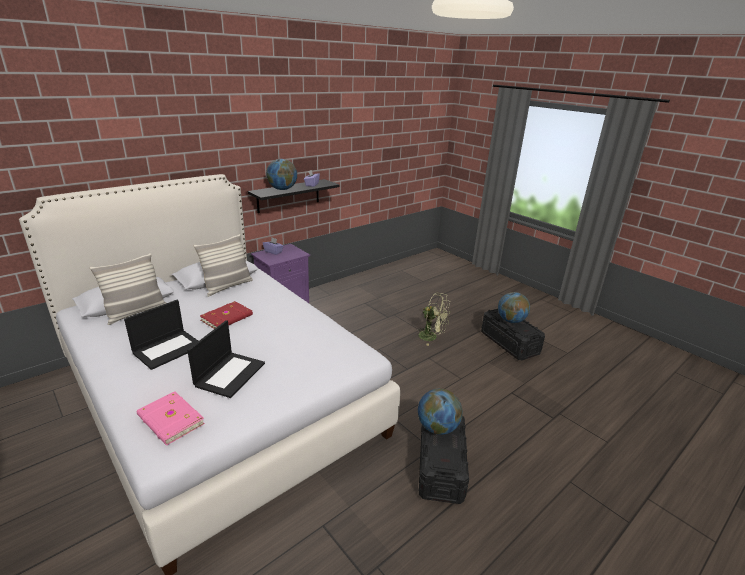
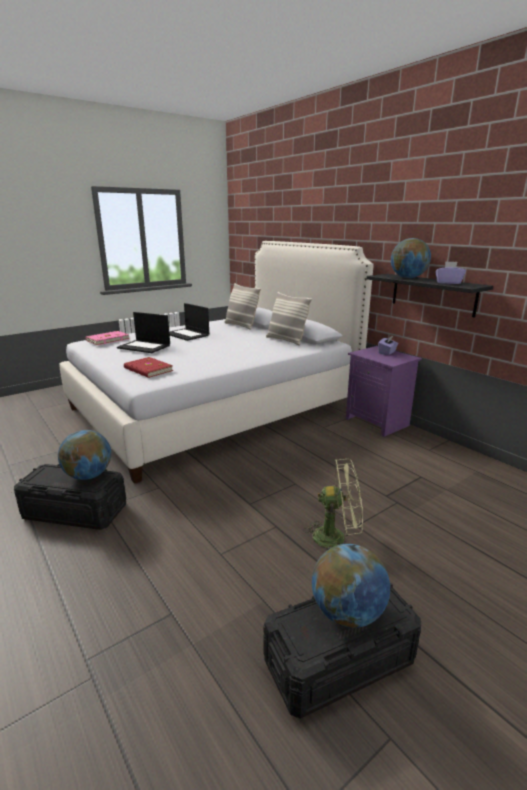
camera: 95 degrees right, 5 degrees down
red book [200,301,253,329] -> red book moved to [124,357,173,378]
green fan [416,293,451,346] -> green fan turned 120 degrees counterclockwise [303,459,363,549]

